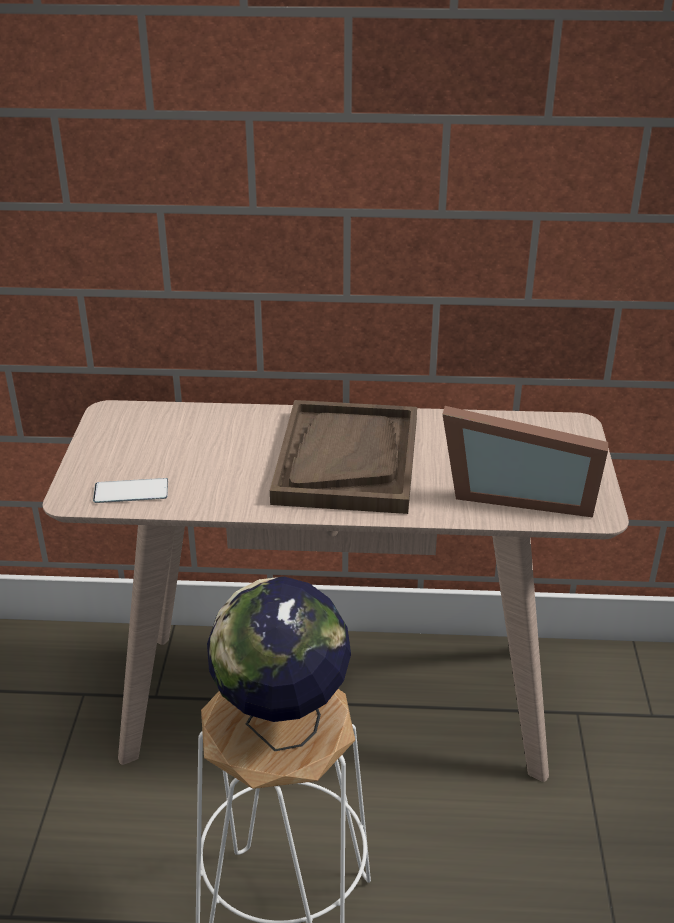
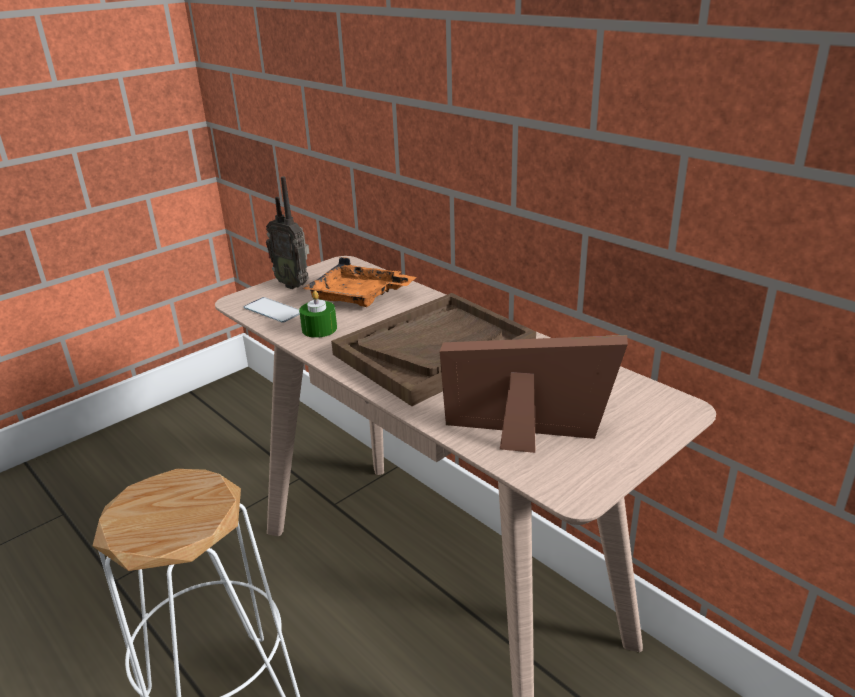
camera: 45 degrees right, 5 degrees down
globe [207,577,351,751] -> none
picture frame [442,406,608,518] -> picture frame turned 135 degrees clockwise [439,335,628,453]
none -> radio [266,176,309,289]
none -> green candle [299,291,337,338]
none -> orange tray [302,257,416,307]

